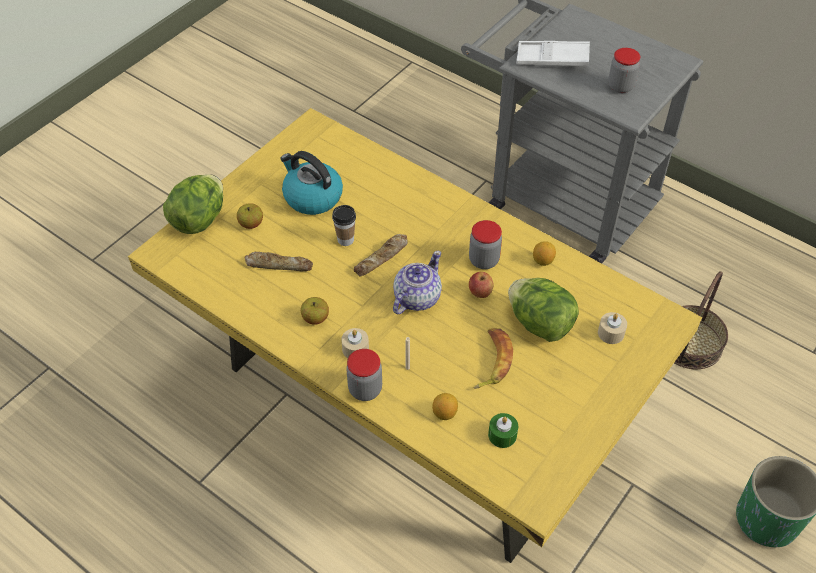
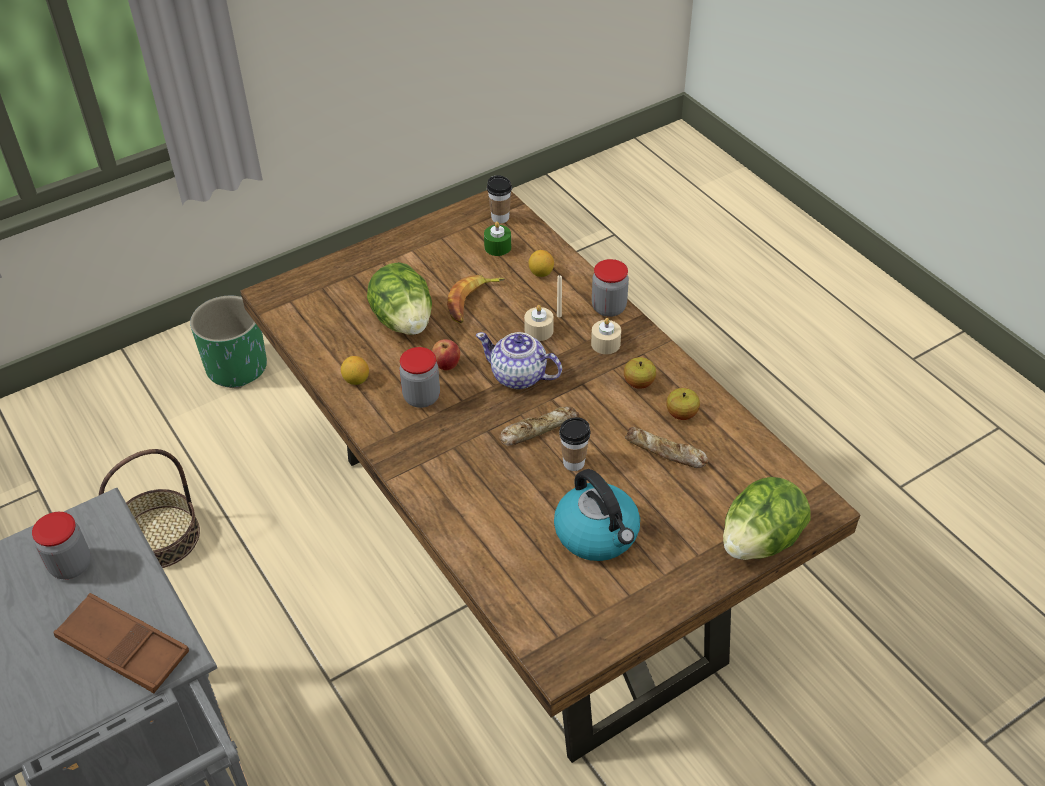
camera: 160 degrees left, 5 degrees down
yellow dining table [128,108,702,563] -> brown dining table [240,190,861,763]
apple [237,203,263,229] -> apple moved to [666,388,700,420]
teapot [393,251,442,314] -> teapot turned 60 degrees clockwise [476,332,562,389]
white tray [516,41,590,66] -> brown tray [53,593,189,694]
beige candle [598,312,627,344] -> beige candle moved to [524,305,554,341]
none -> cup [487,175,512,223]

